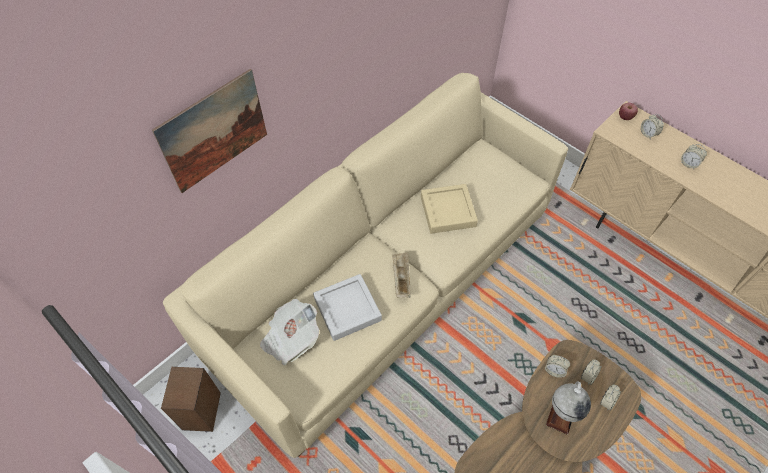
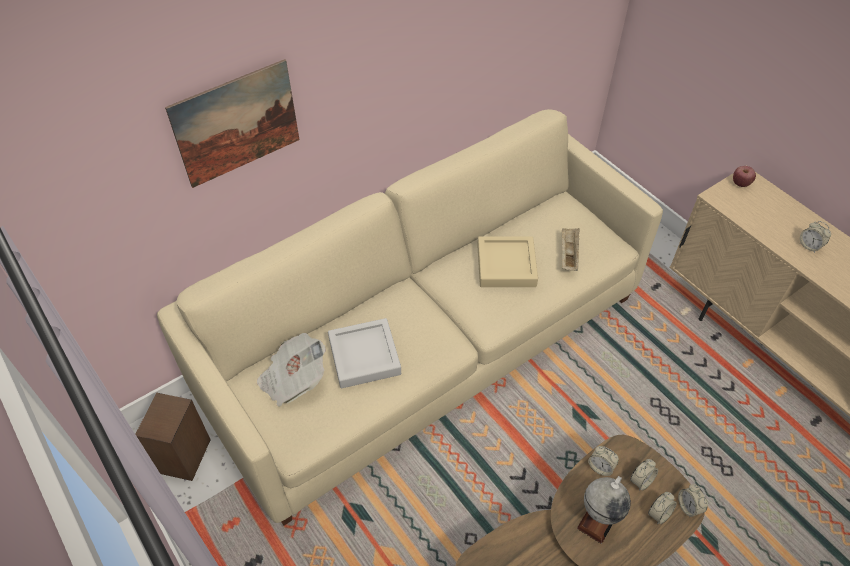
camera: 10 degrees right, 5 degrees down
beige tray [392,252,411,298] -> beige tray moved to [562,228,579,271]
alarm clock [641,114,664,139] -> alarm clock moved to [678,484,708,517]

